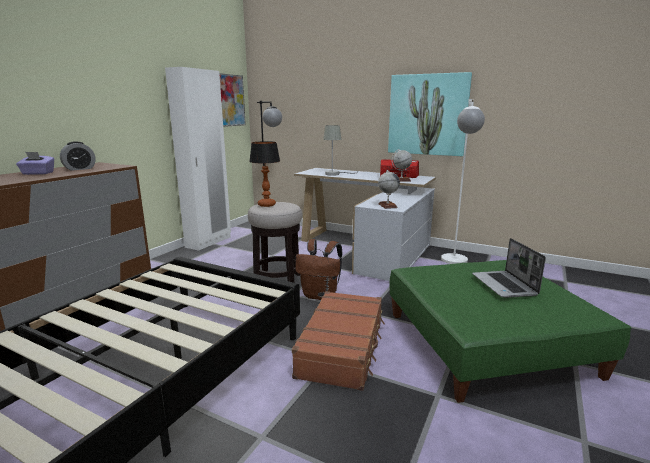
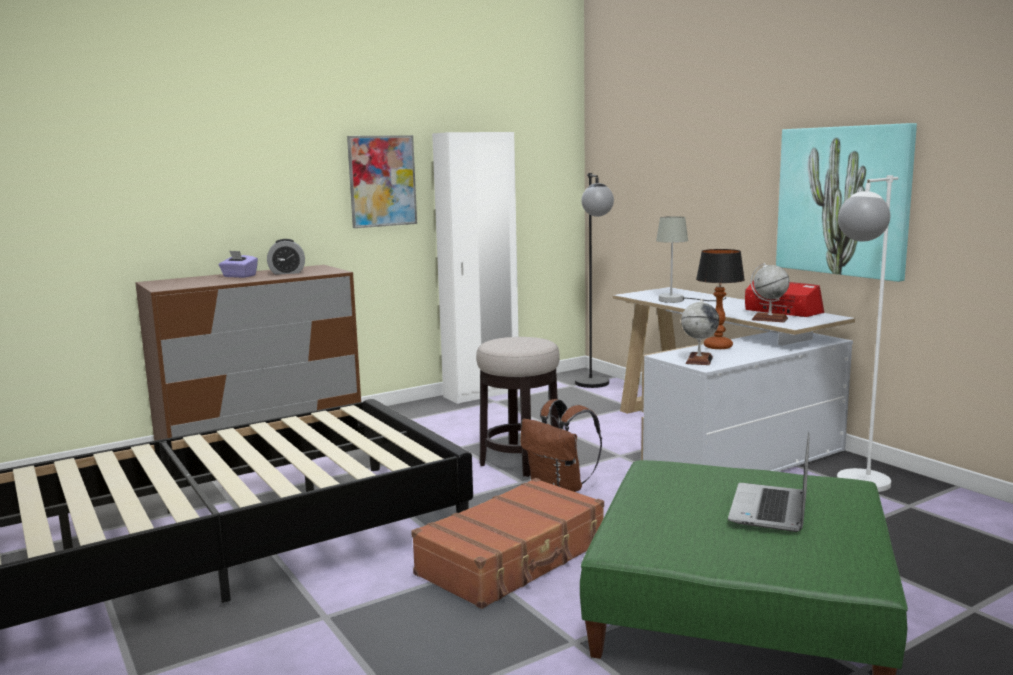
camera: 30 degrees right, 5 degrees down
picture [219,73,246,127] -> picture moved to [347,135,417,228]
table lamp [249,141,280,207] -> table lamp moved to [696,249,745,349]

